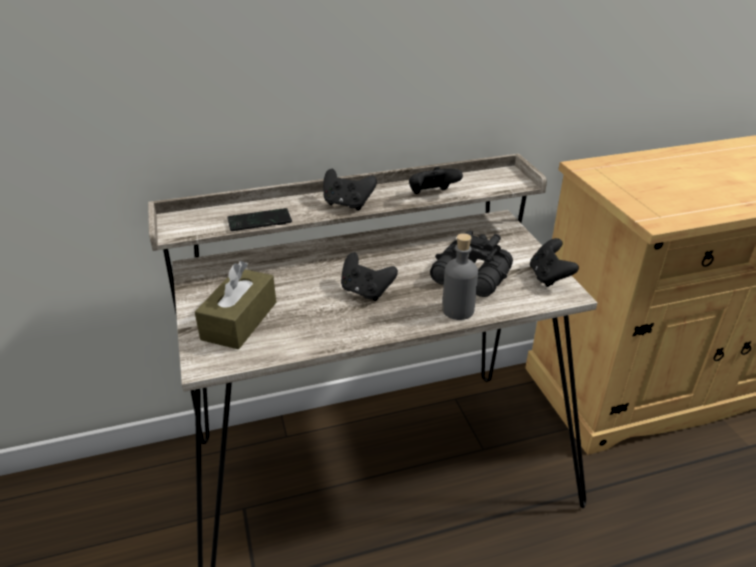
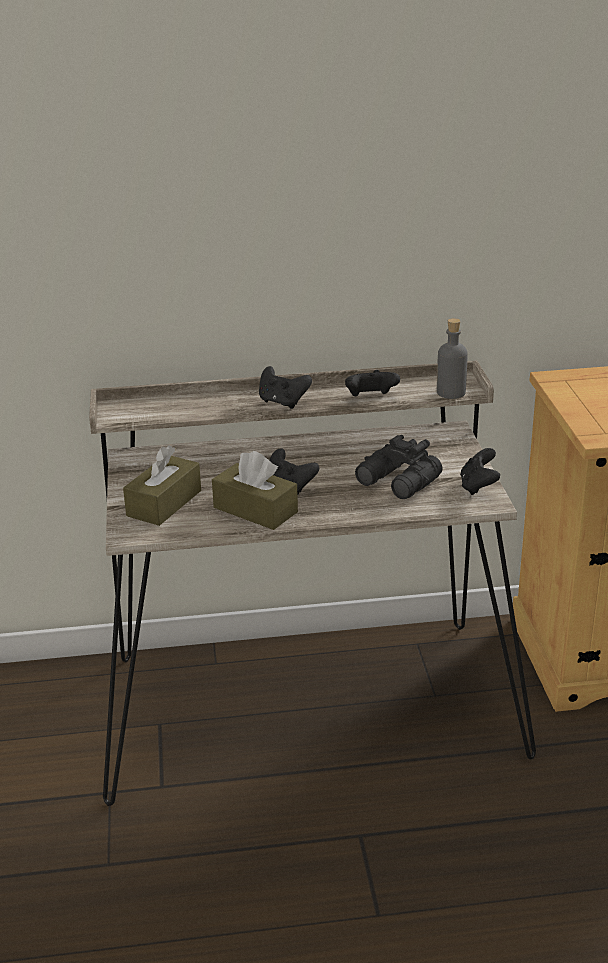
camera: 10 degrees right, 5 degrees down
phone [227,208,292,231] -> none
grey bottle [442,233,478,320] -> grey bottle moved to [437,318,468,399]
none -> brown tissue box [212,451,298,530]

